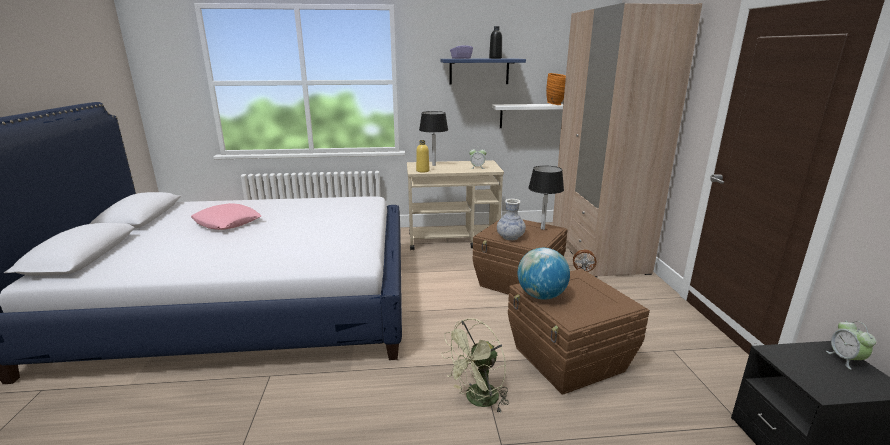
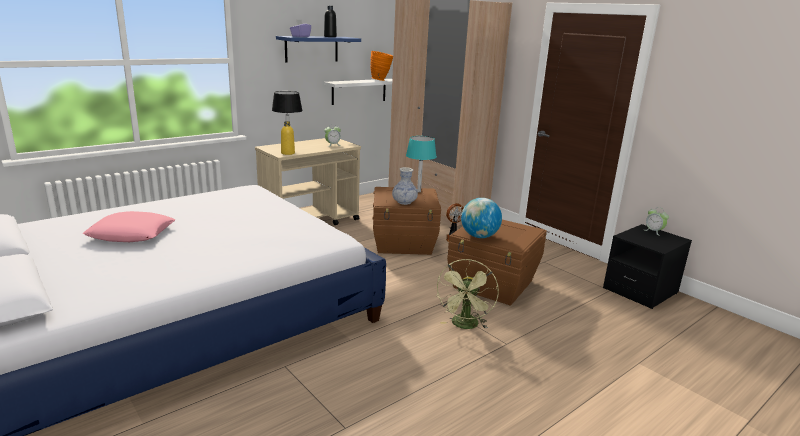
camera: 35 degrees left, 0 degrees up
black table lamp [528,166,564,230] -> turquoise table lamp [406,136,437,193]

